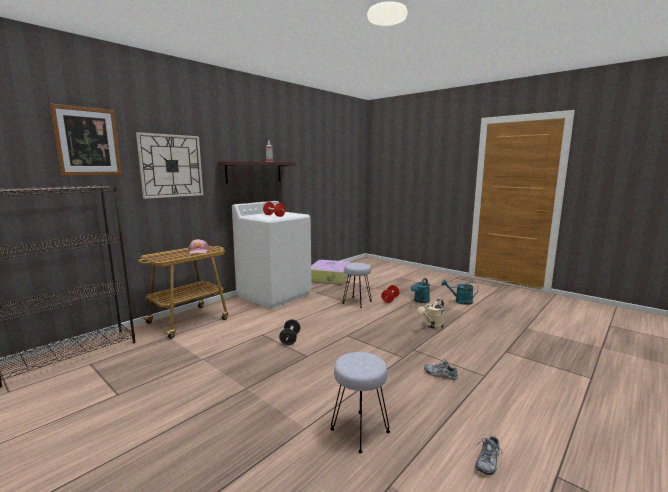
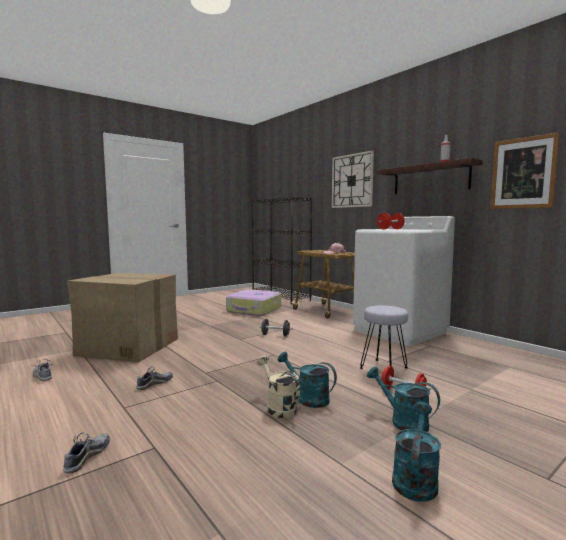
camera: 100 degrees right, 5 degrees down
picture [50,104,122,176] -> picture moved to [490,132,560,209]
suitcase [311,260,352,285] -> suitcase moved to [226,289,281,316]
grey stool [330,352,390,453] -> cardboard box [67,273,178,362]
none -> shoe [63,433,110,473]
none -> turquoise watering can [278,352,337,408]

